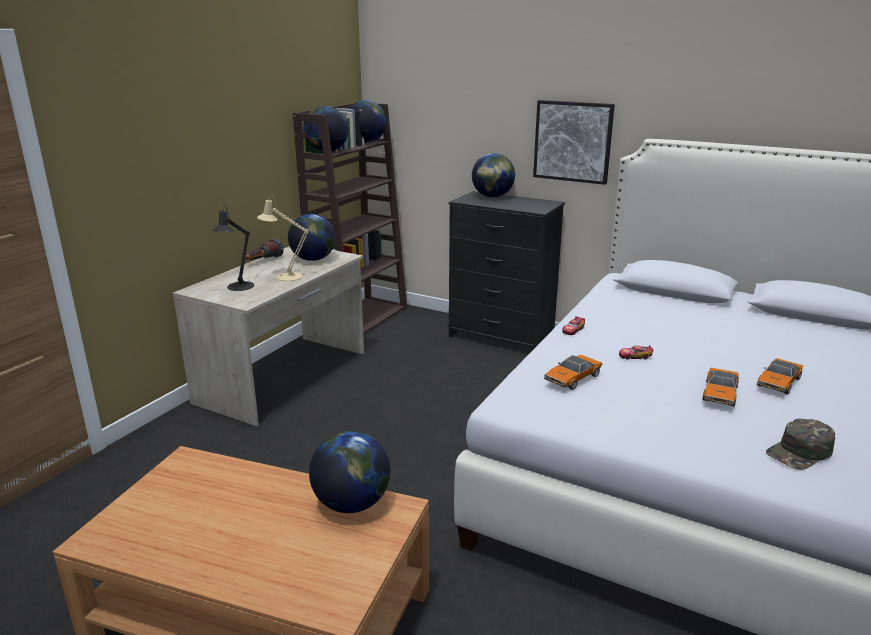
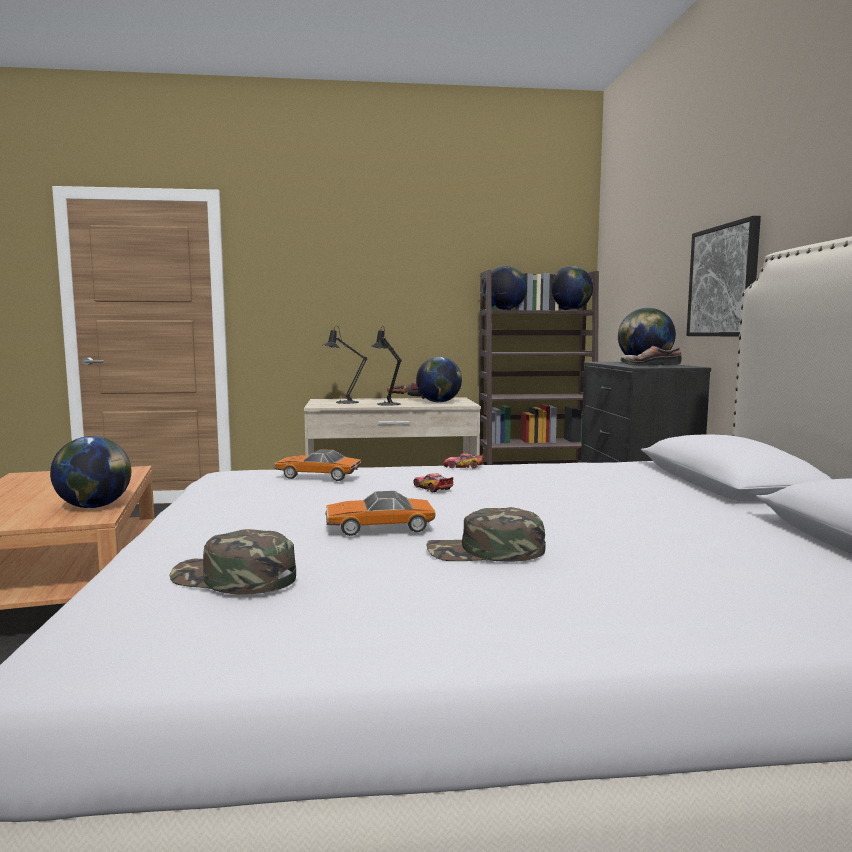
camera: 55 degrees right, 15 degrees down
beige table lamp [257,196,309,281] -> black table lamp [371,326,402,406]
toy car [757,358,803,394] -> green cap [426,507,546,562]
none -> shoe [621,346,682,366]

